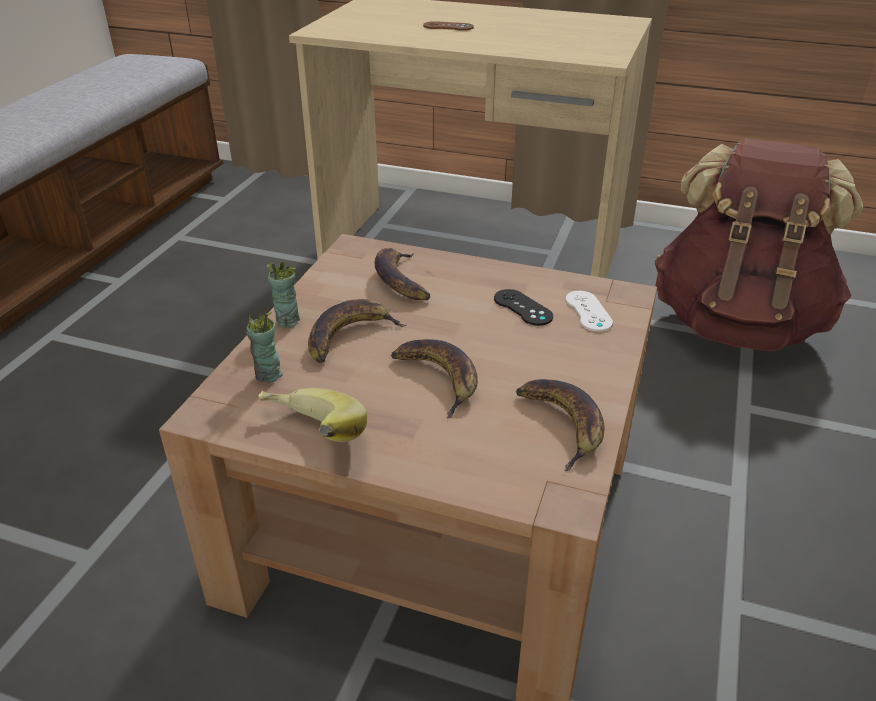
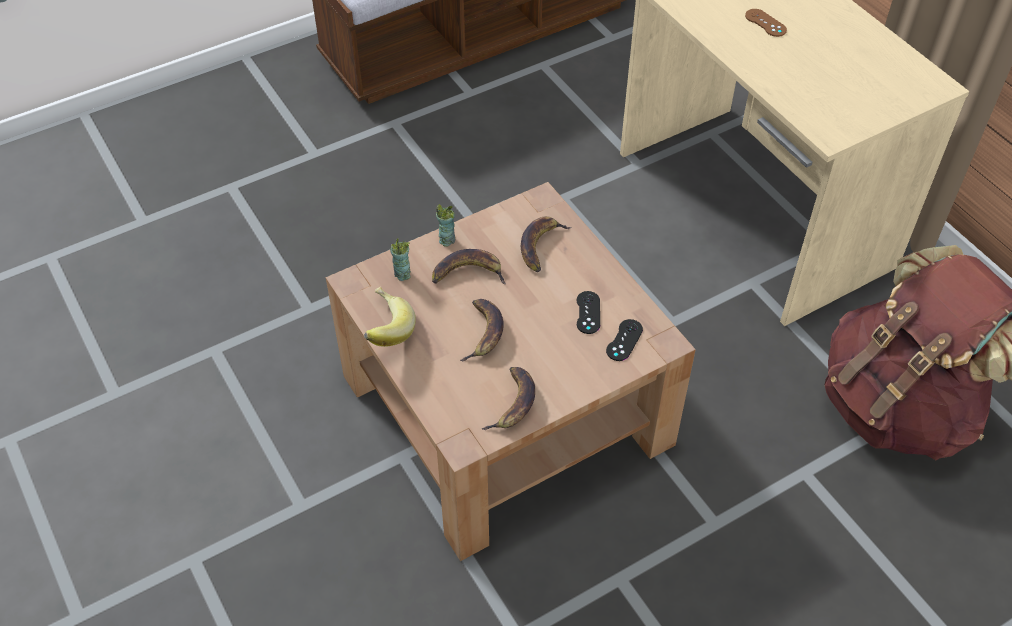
camera: 40 degrees right, 15 degrees up
white game controller [566,291,613,332] -> black game controller [606,319,643,361]

